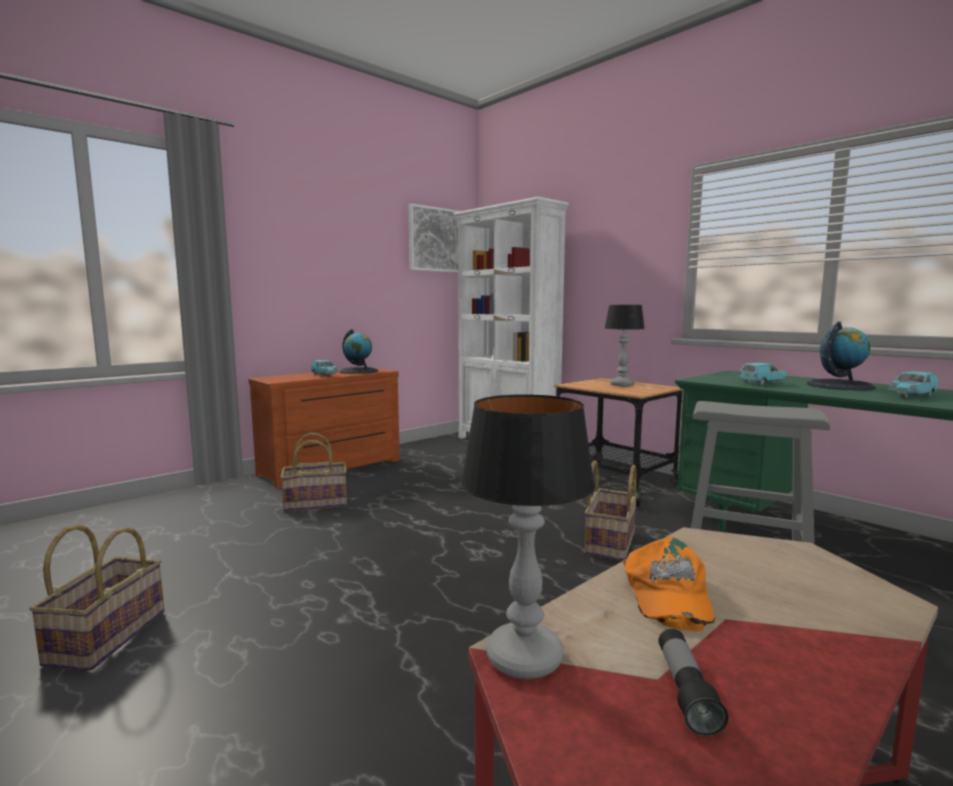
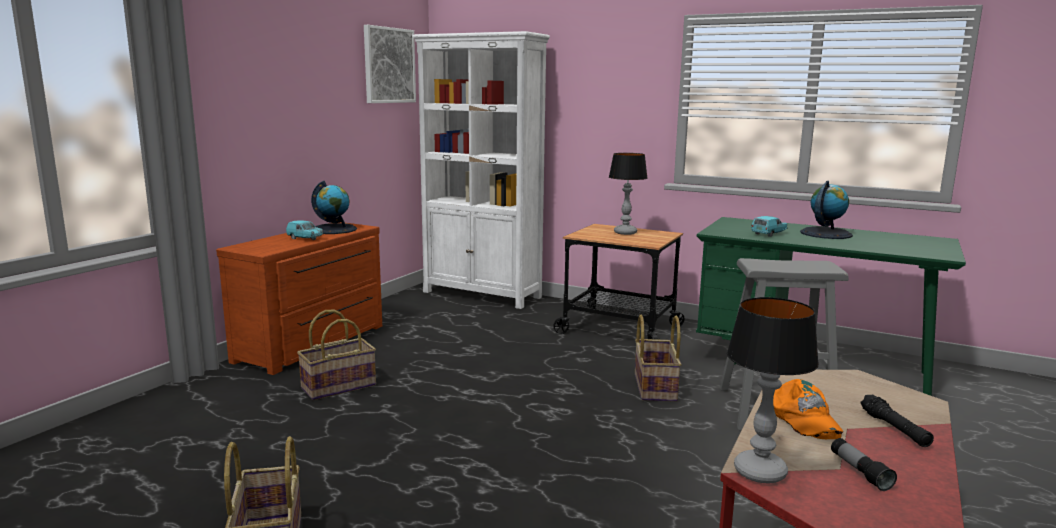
camera: 20 degrees left, 5 degrees up
turquoise toy car [888,371,938,398] -> none
none -> black flashlight [860,394,934,447]

